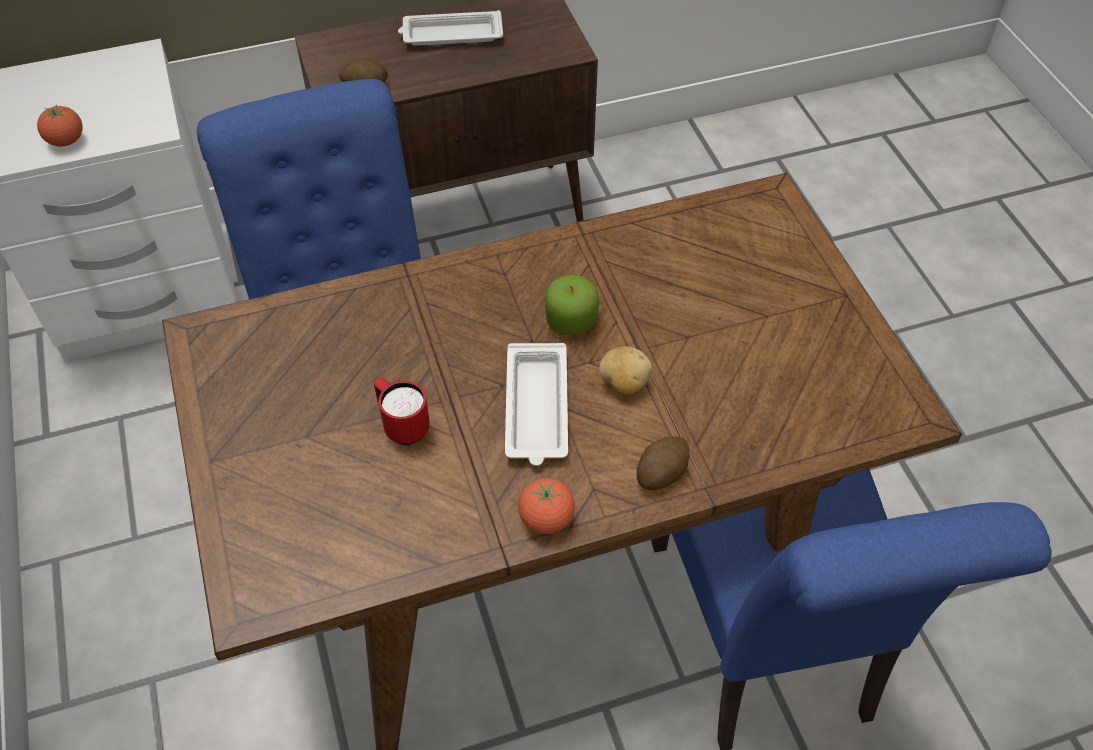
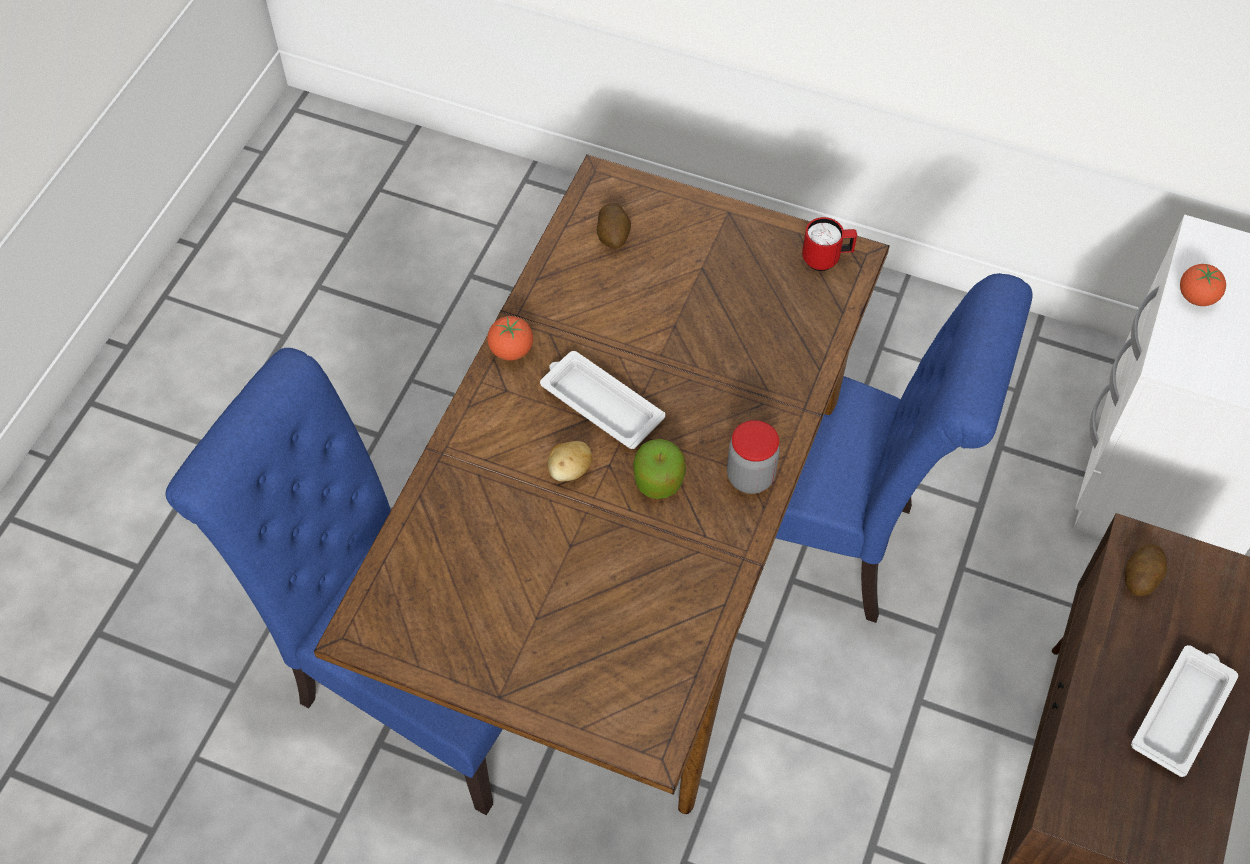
camera: 130 degrees right, 5 degrees up
red mug [374,377,430,445] -> red mug moved to [802,217,857,271]
potato [636,436,689,490] -> potato moved to [597,203,631,249]
none -> jar [727,420,780,494]

